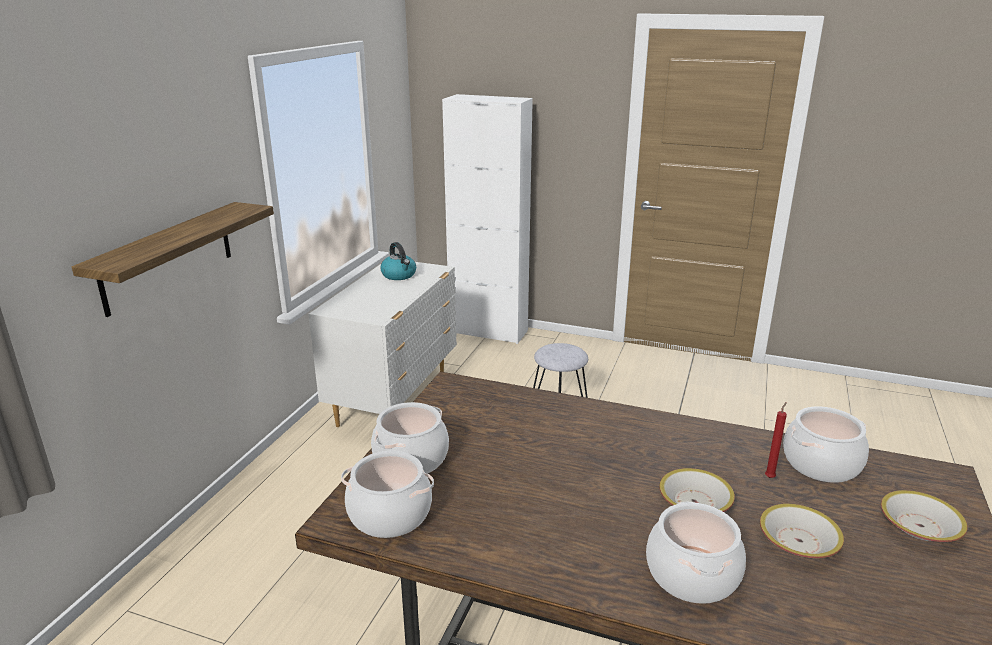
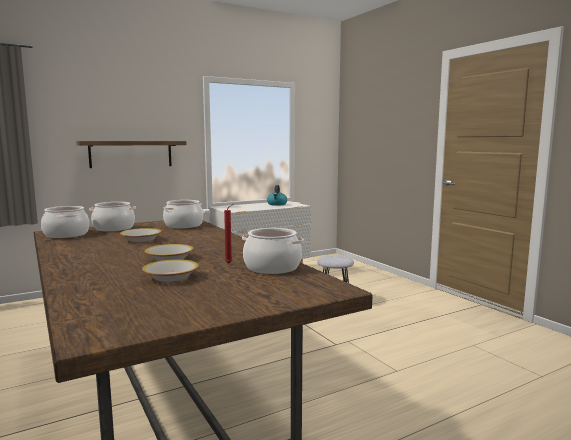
camera: 40 degrees right, 15 degrees down
white cabinet [442,94,533,344] -> none
cooking pot [646,502,746,604] -> cooking pot moved to [163,200,203,229]
bowl [881,490,967,542] -> bowl moved to [120,228,162,243]

